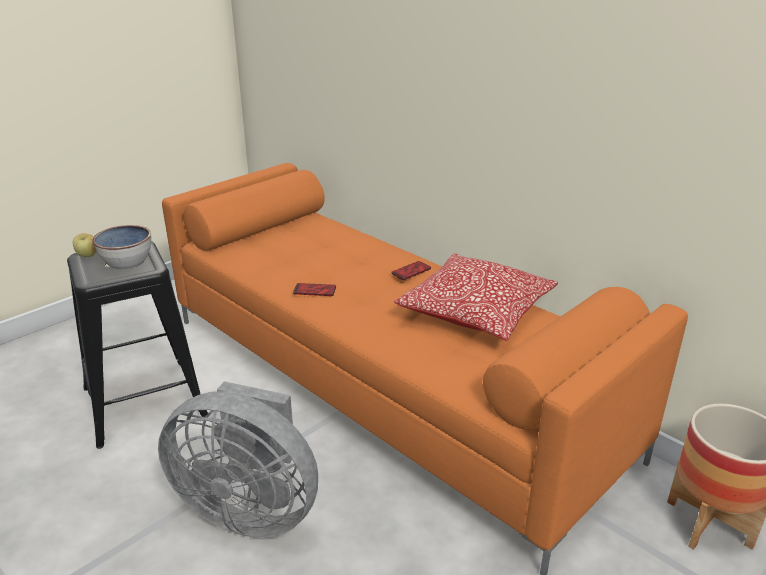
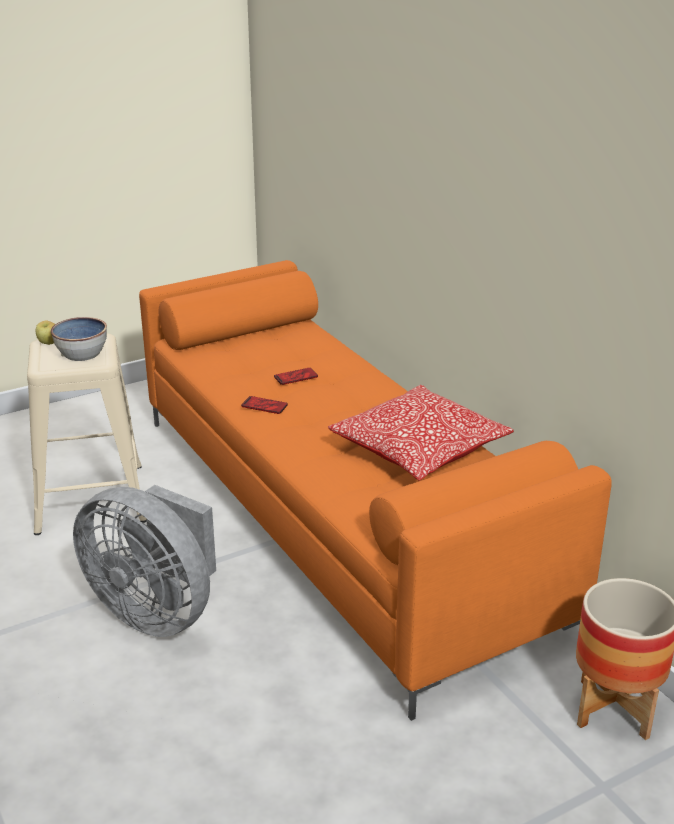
camera: 15 degrees right, 0 degrees up
black stool [67,241,208,449] -> beige stool [27,333,147,535]
phone [391,261,431,280] -> phone moved to [274,368,318,385]

